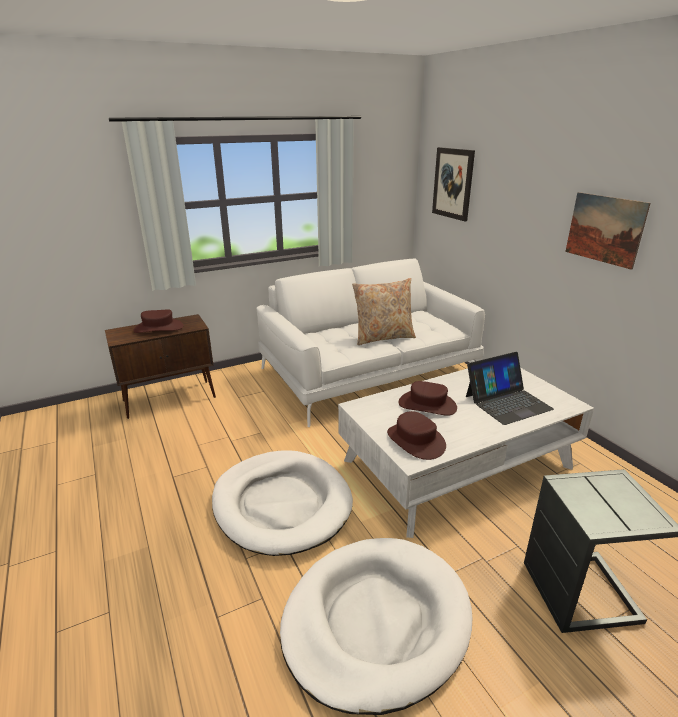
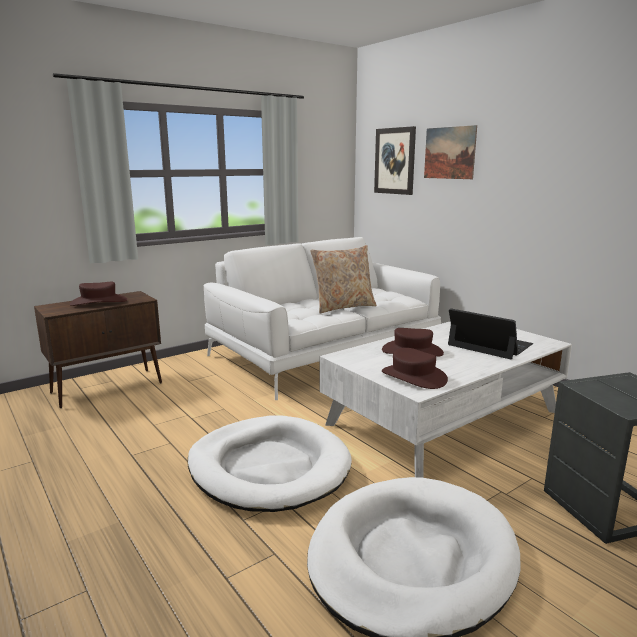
camera: 10 degrees left, 10 degrees down
laptop [466,352,554,425] -> laptop turned 105 degrees counterclockwise [448,308,533,360]
picture [565,192,650,270] -> picture moved to [424,125,477,179]

